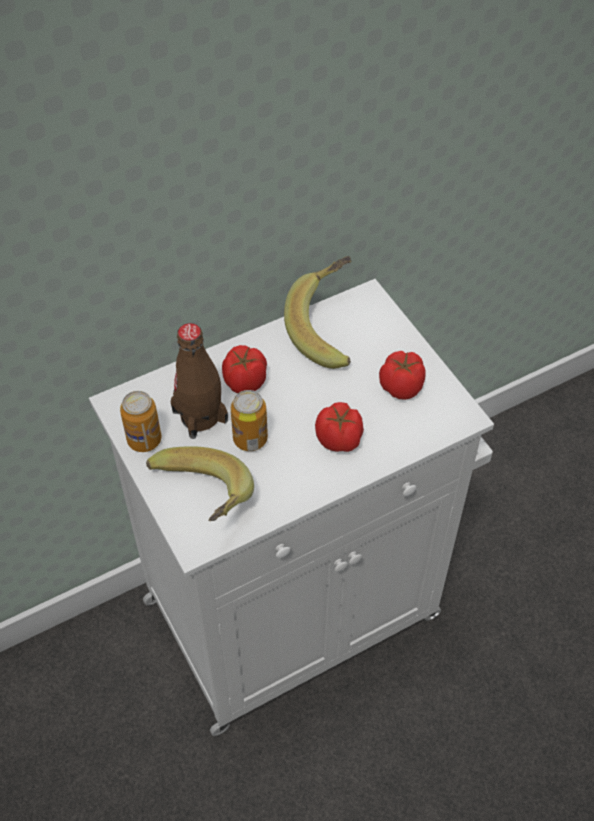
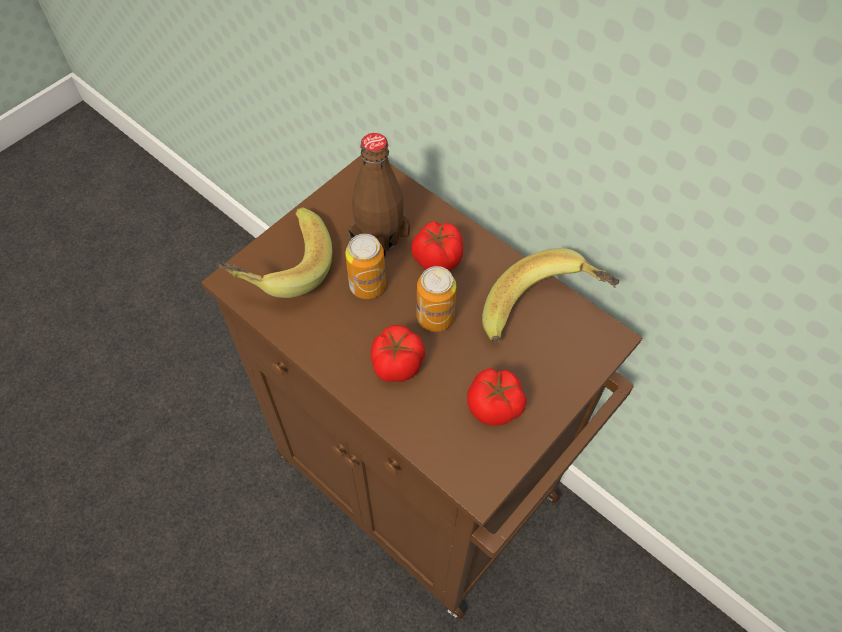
camera: 70 degrees right, 5 degrees up
white cabinet [89,279,494,736] -> brown cabinet [201,155,642,619]
can [120,391,161,452] -> can moved to [417,266,456,332]

